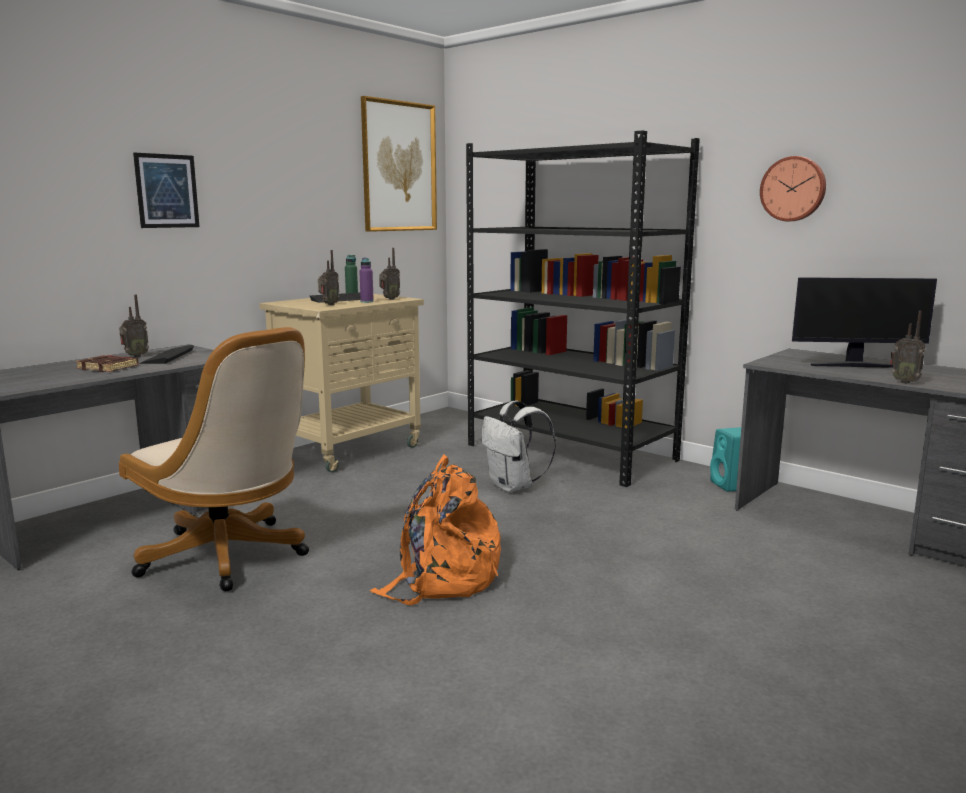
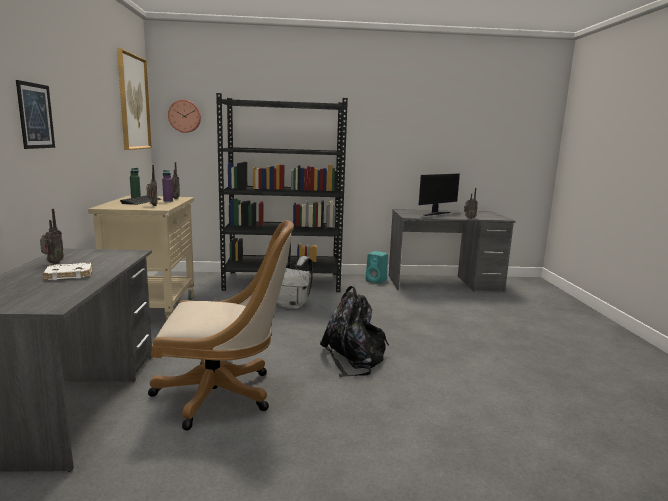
camera: 45 degrees left, 0 degrees up
brown book [76,355,139,372] -> white book [43,263,92,280]
keyboard [139,345,194,364] -> none
orange backpack [370,455,501,605] -> black backpack [320,286,389,377]
wall clock [760,156,826,221] -> wall clock moved to [168,100,201,133]

